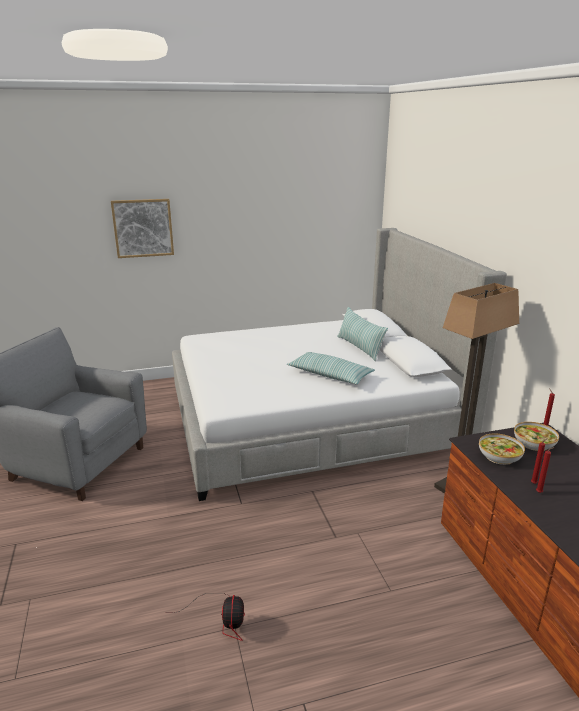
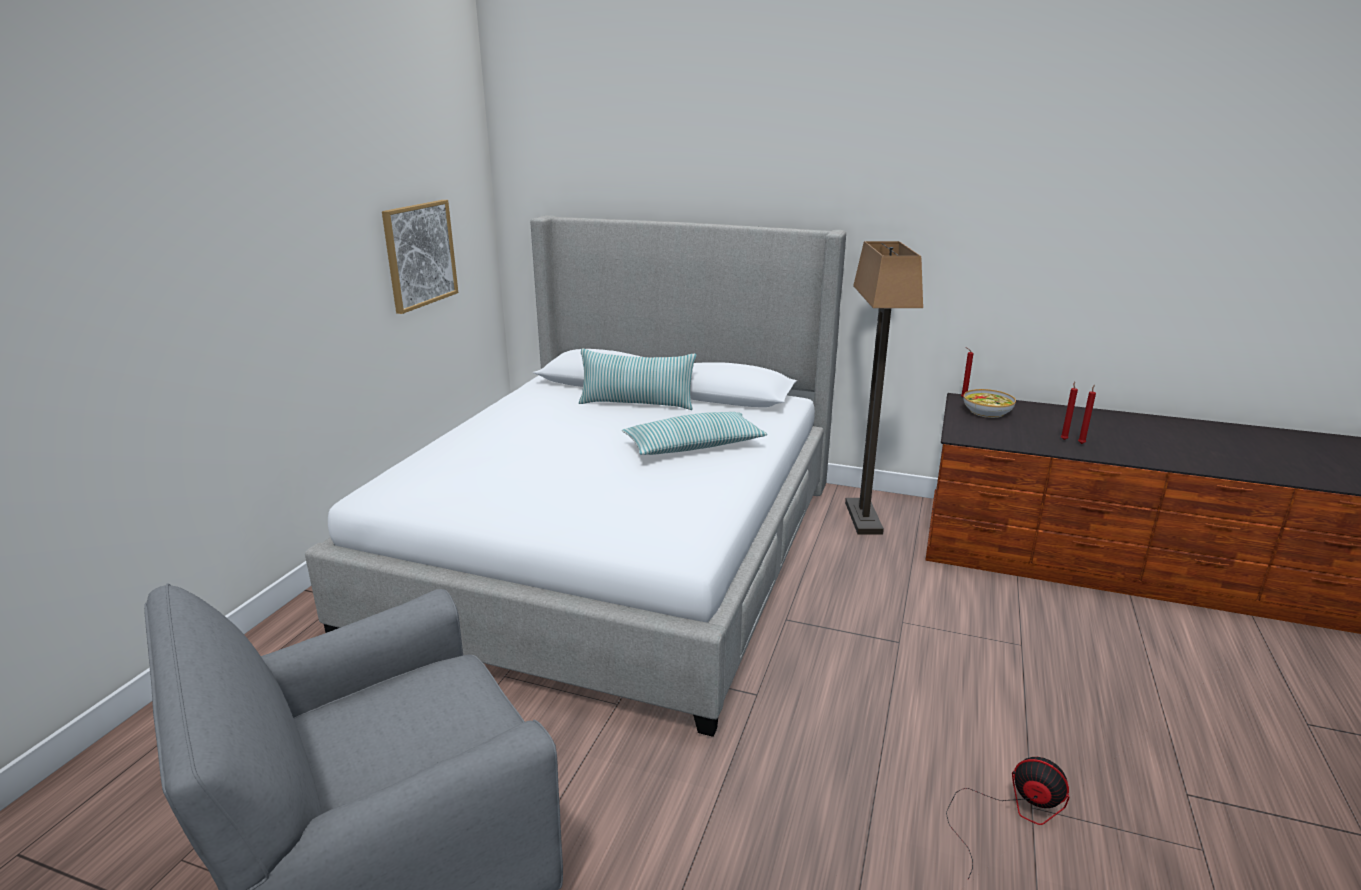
camera: 55 degrees left, 0 degrees up
picture [111,199,174,258] -> picture moved to [382,200,458,314]
bowl [479,434,525,465] -> none

